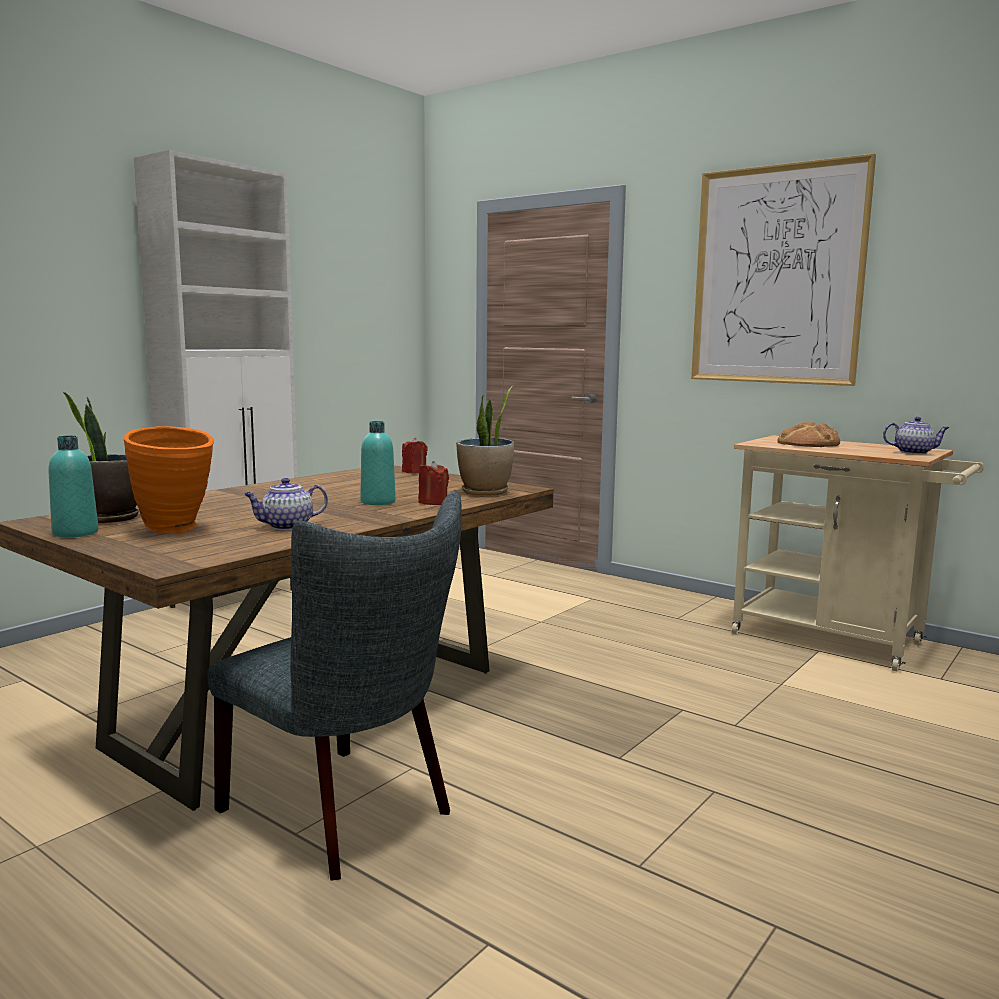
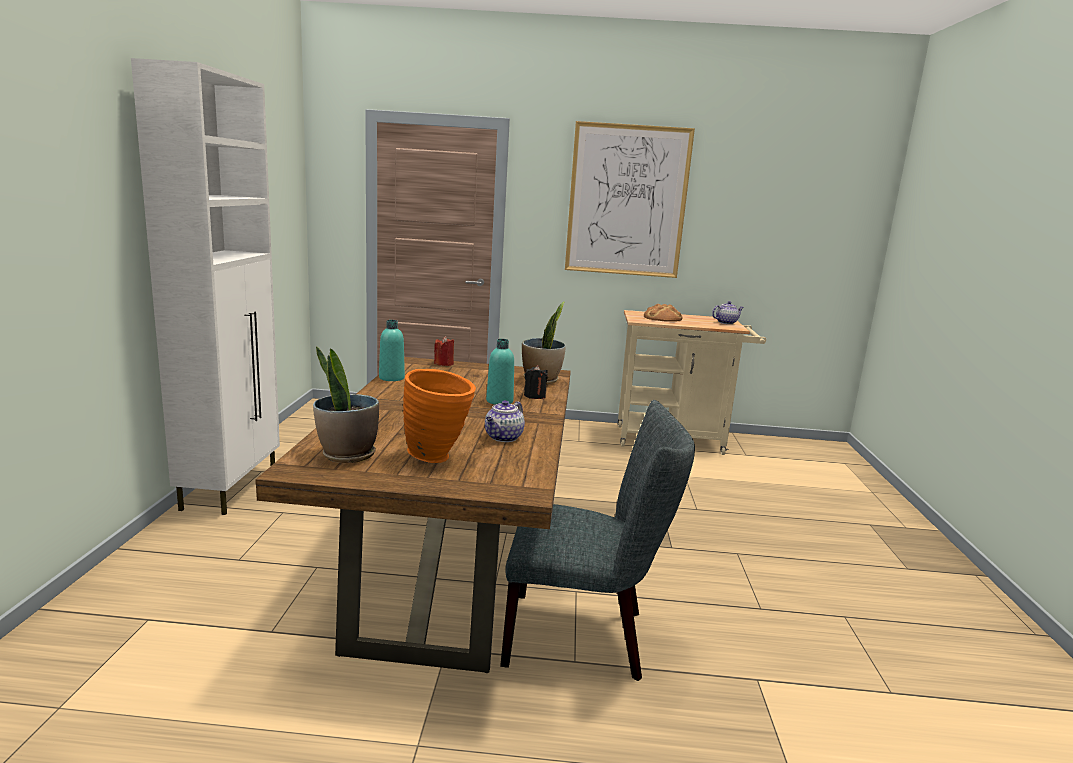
camera: 35 degrees left, 5 degrees up
turquoise bottle [48,436,98,538] -> turquoise bottle moved to [379,320,405,381]
red candle [418,461,449,505] -> black candle [524,365,548,399]

